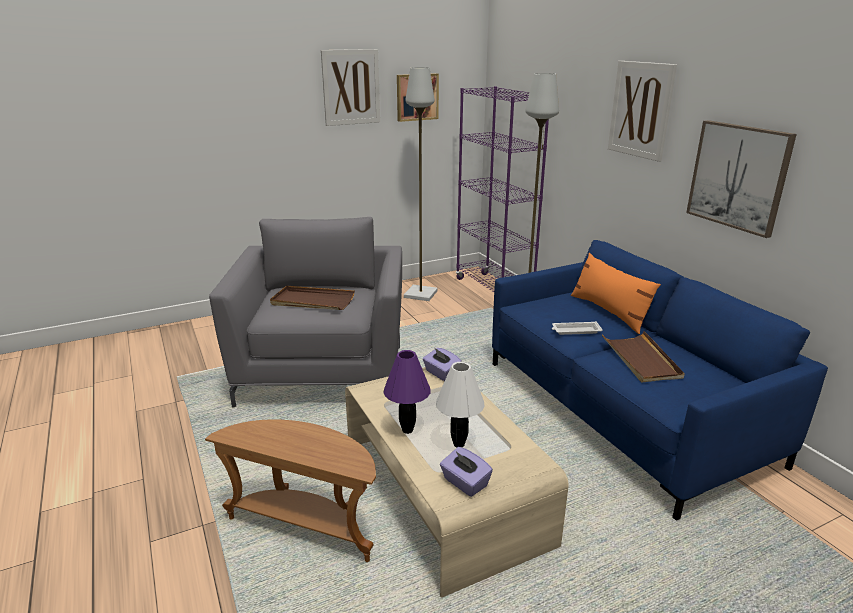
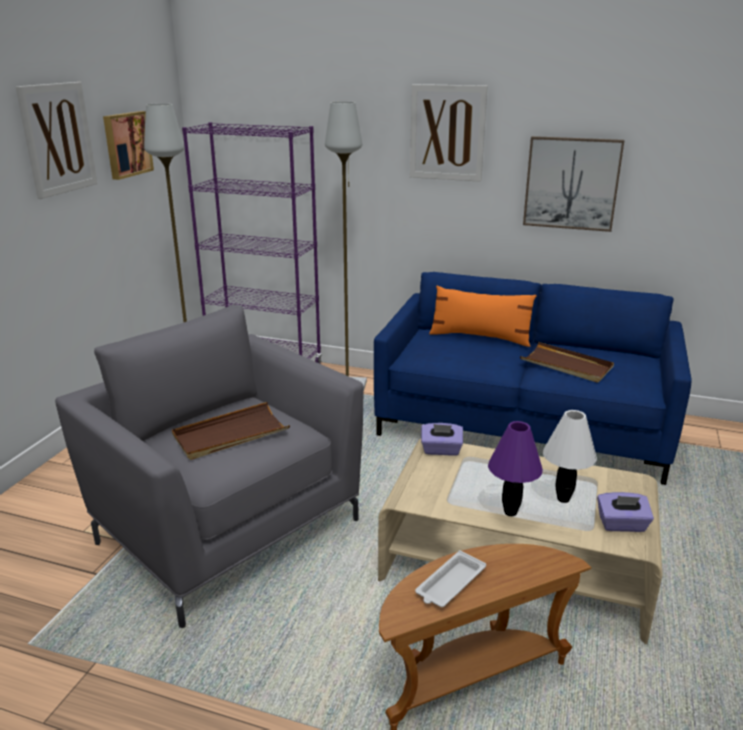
camera: 45 degrees left, 0 degrees up
white tray [552,321,603,335] -> white tray moved to [415,550,486,607]

